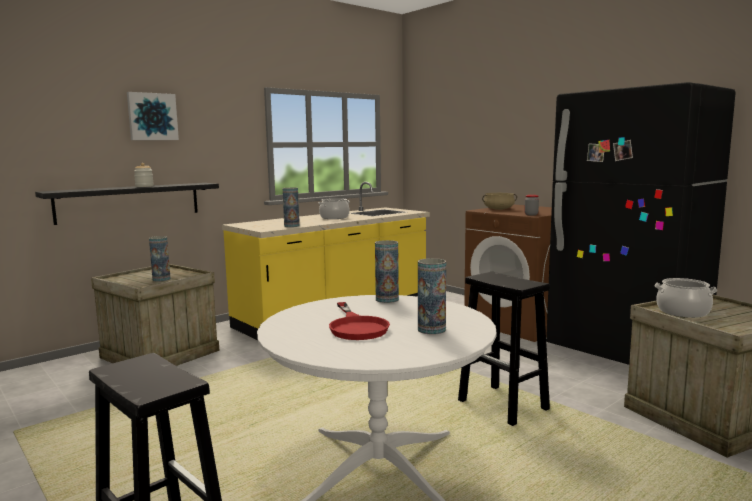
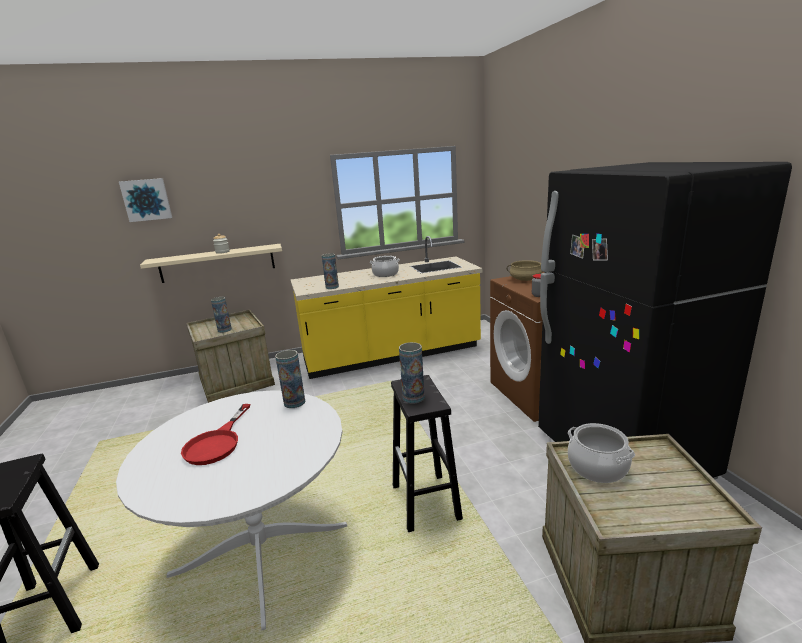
camera: 25 degrees right, 10 degrees up
black shelf [35,183,219,225] -> beige shelf [140,244,282,283]
picture [127,92,179,140] -> picture moved to [119,178,172,222]
vase [418,258,446,335] -> vase moved to [399,342,425,404]

